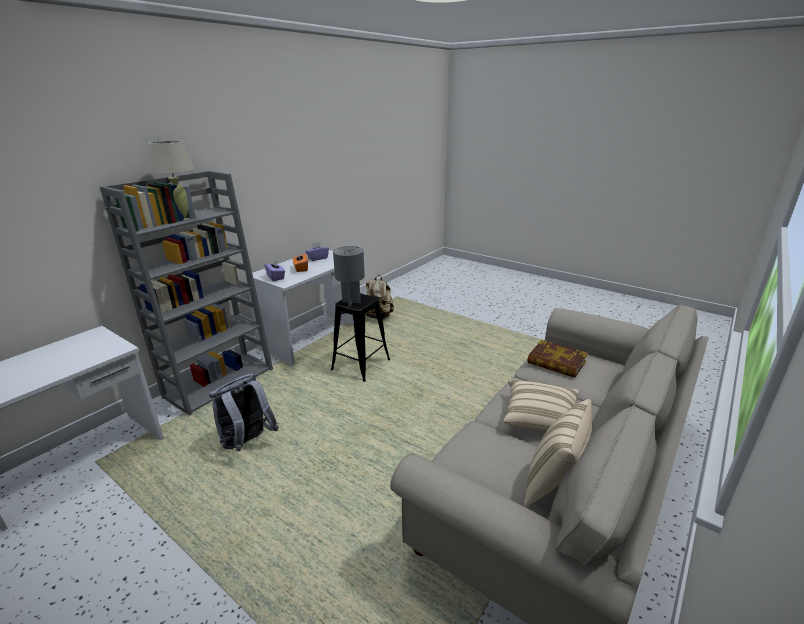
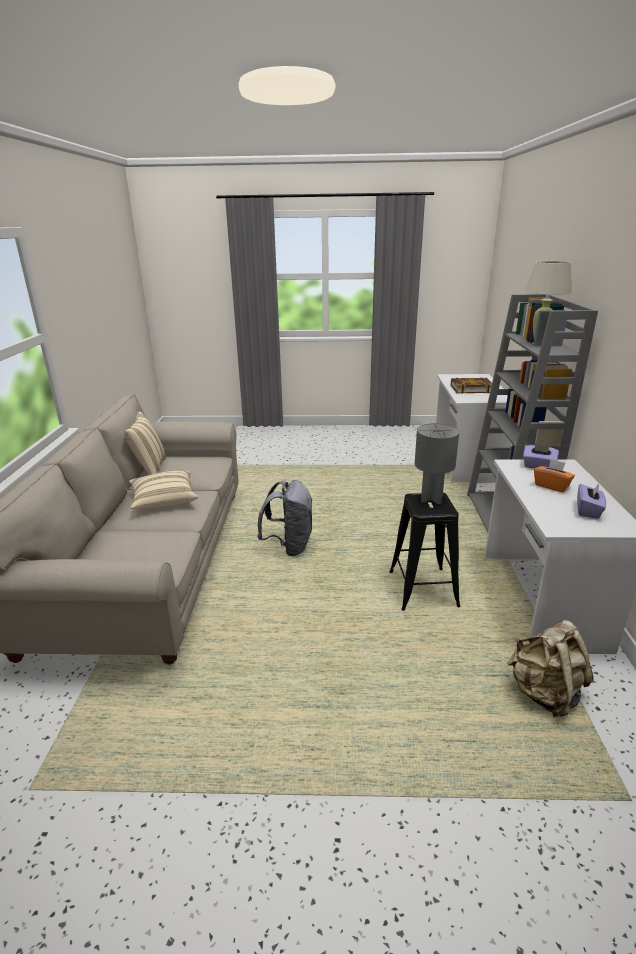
camera: 145 degrees right, 0 degrees up
grey backpack [209,373,279,451] -> grey backpack moved to [257,480,312,556]
book [527,340,588,378] -> book moved to [451,377,492,394]

